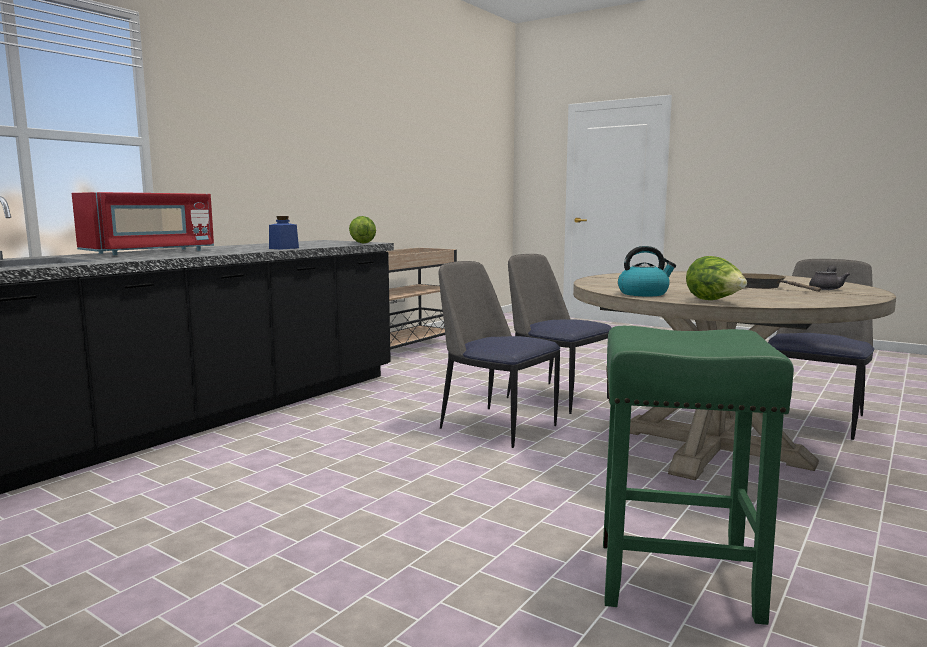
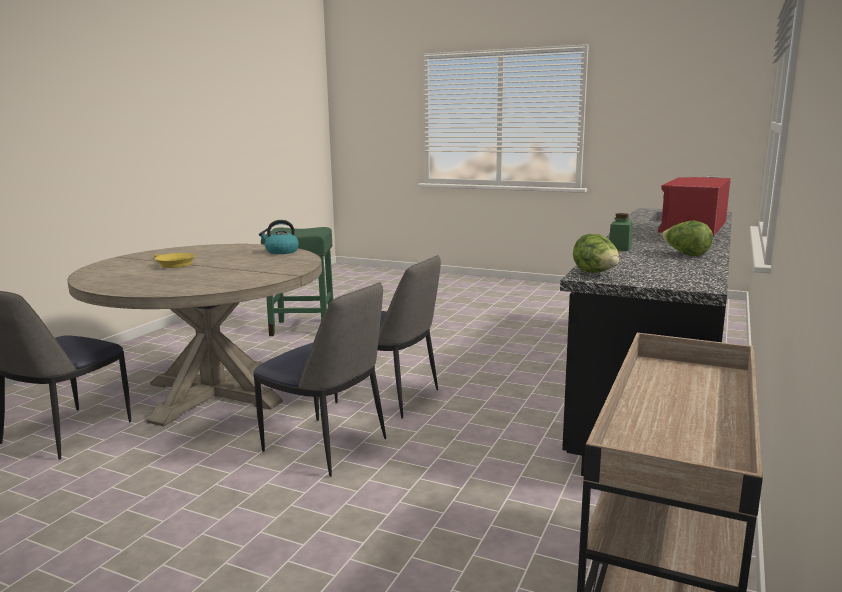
camera: 170 degrees right, 5 degrees up
blue jar [269,216,299,250] -> green jar [609,213,632,251]
lettuce [686,256,747,300] -> lettuce moved to [662,221,713,256]
brown frying pan [742,274,821,292] -> yellow frying pan [154,253,196,268]
grey teapot [809,265,850,290] -> none

